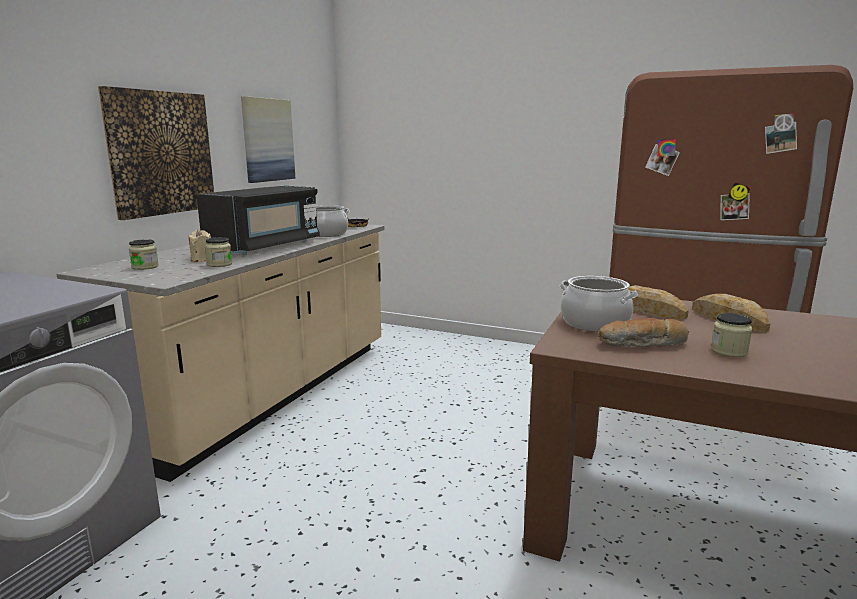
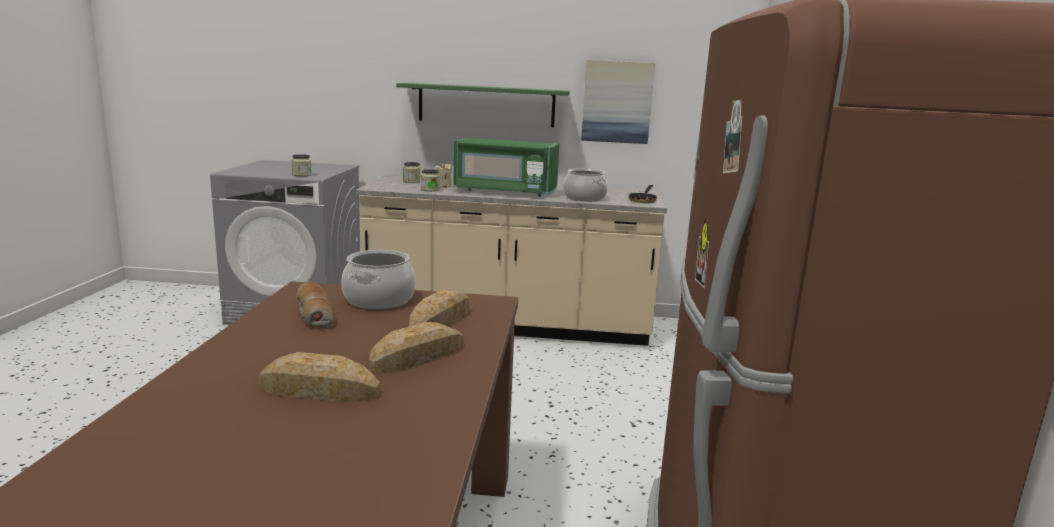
camera: 70 degrees right, 0 degrees up
picture [98,86,214,220] -> green shelf [396,83,570,127]
black microwave [196,186,320,255] -> green microwave [453,138,559,197]
jar [711,313,752,357] -> jar moved to [291,154,312,177]
none -> bread [259,352,380,402]

